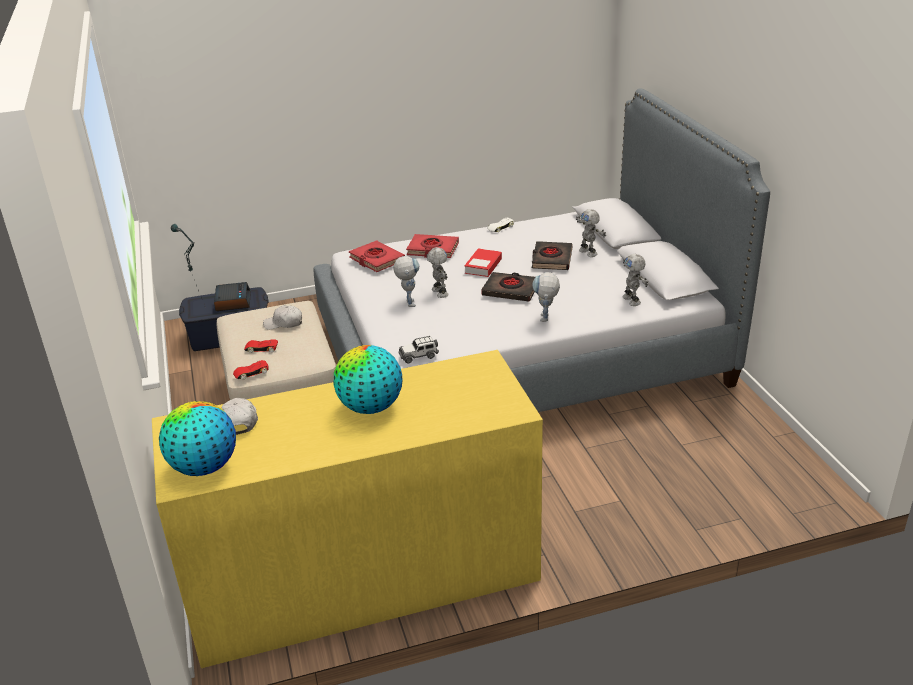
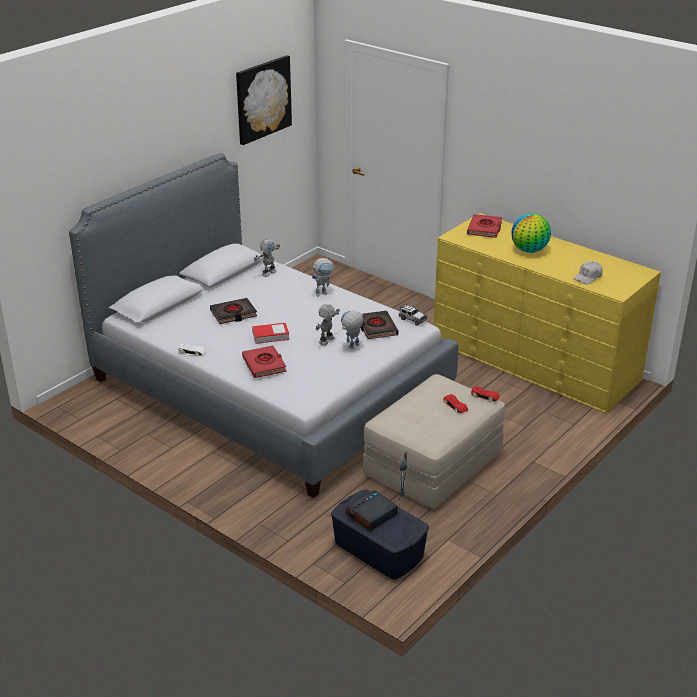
camera: 125 degrees left, 0 degrees up
globe [159,401,236,476] -> none
white cap [263,305,302,330] -> none
red book [349,240,405,272] -> red book moved to [467,214,502,238]
black book [482,272,535,302] -> black book moved to [361,311,398,339]
toy robot [576,209,606,257] -> none
none -> picture [236,55,292,145]

